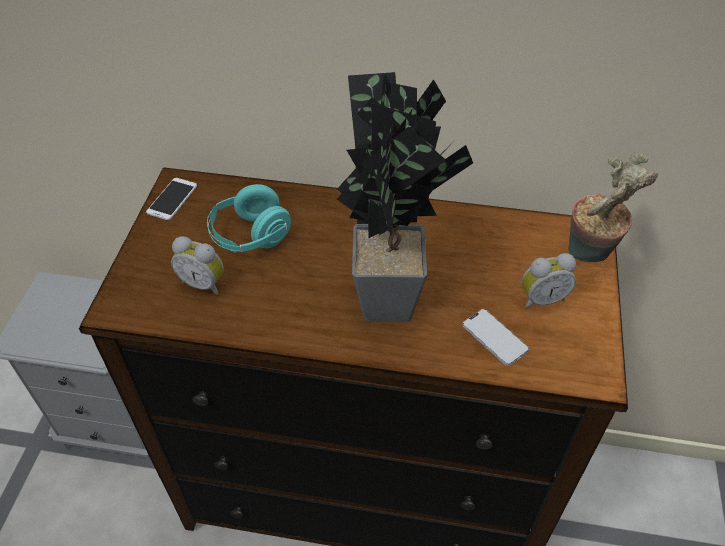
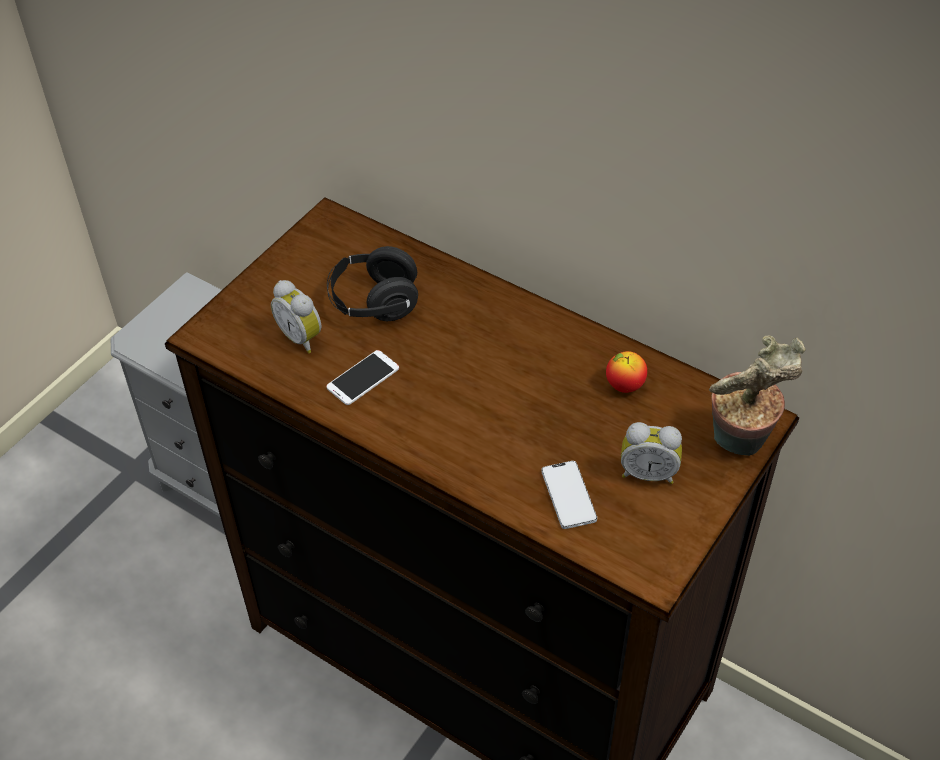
camera: 25 degrees right, 0 degrees up
phone [146,178,197,220] -> phone moved to [326,350,399,405]
turquoise headphones [207,184,291,253] -> black headphones [327,246,418,321]
potted plant [337,72,473,322] -> none
none -> apple [606,351,647,393]

